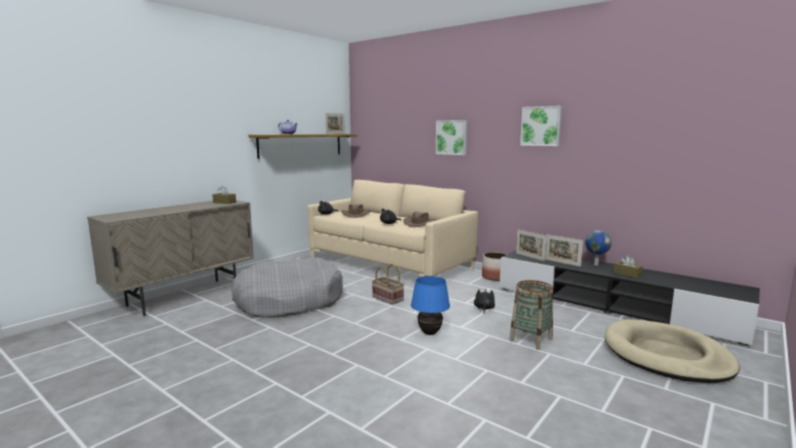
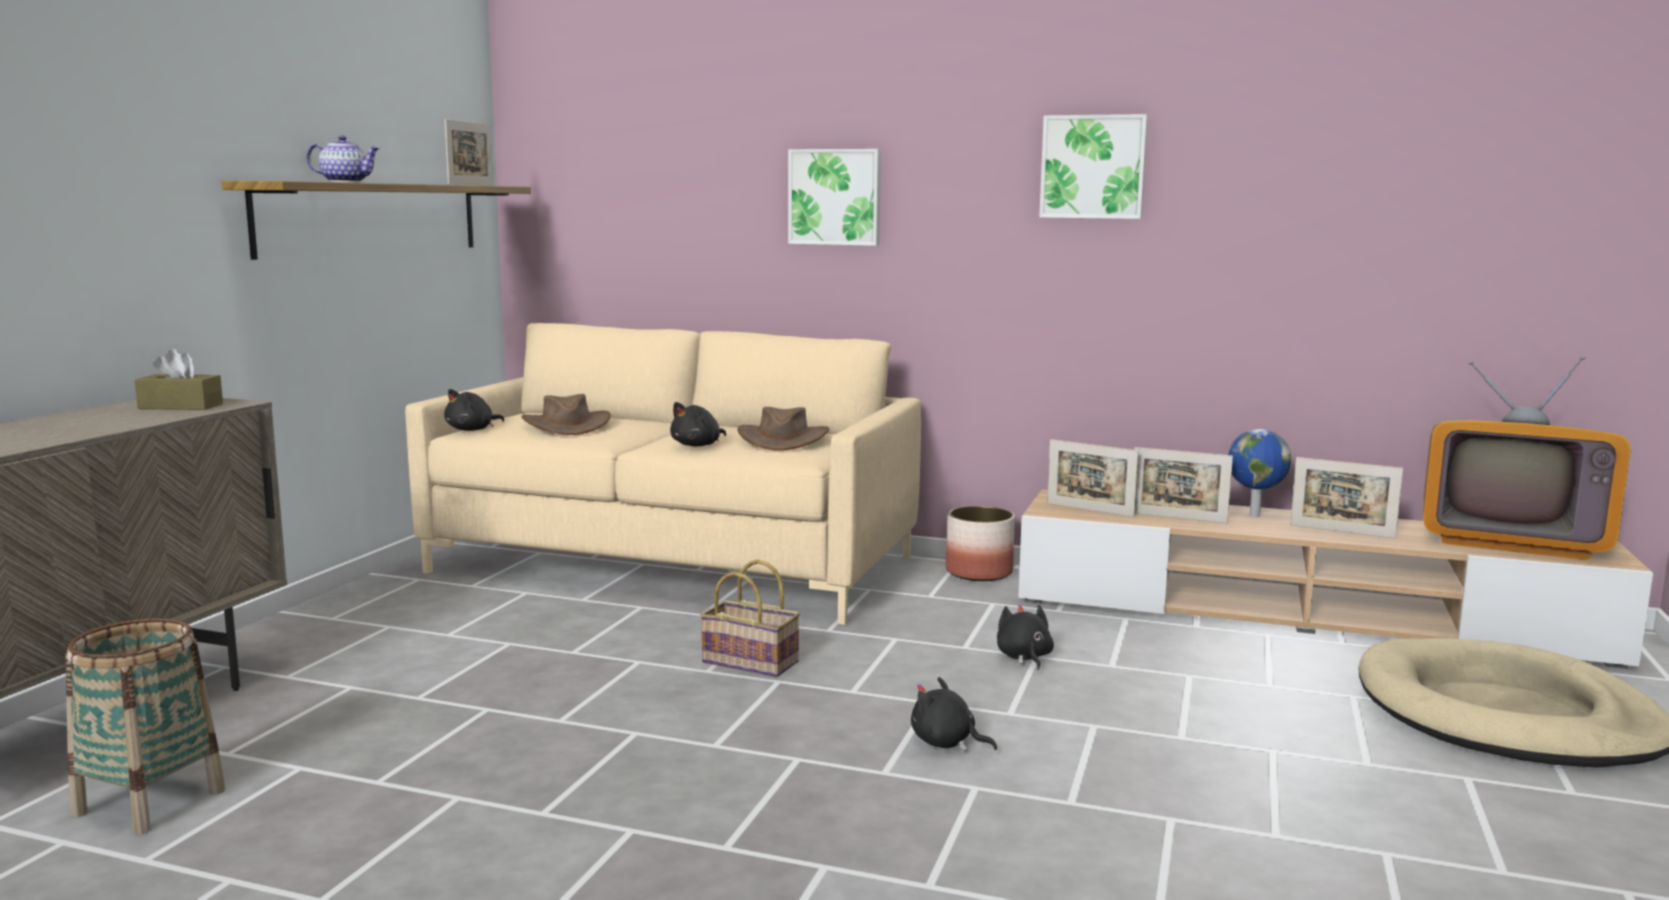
camera: 20 degrees left, 0 degrees up
grey dog bed [231,257,343,317] -> none
blue table lamp [411,276,450,335] -> black plush toy [911,677,997,751]
black tv stand [499,250,760,346] -> beige tv stand [1018,489,1653,669]
basket [509,280,553,350] -> basket moved to [65,618,226,834]
brown tissue box [613,255,643,278] -> picture frame [1290,457,1403,538]
none -> television [1423,356,1631,560]

